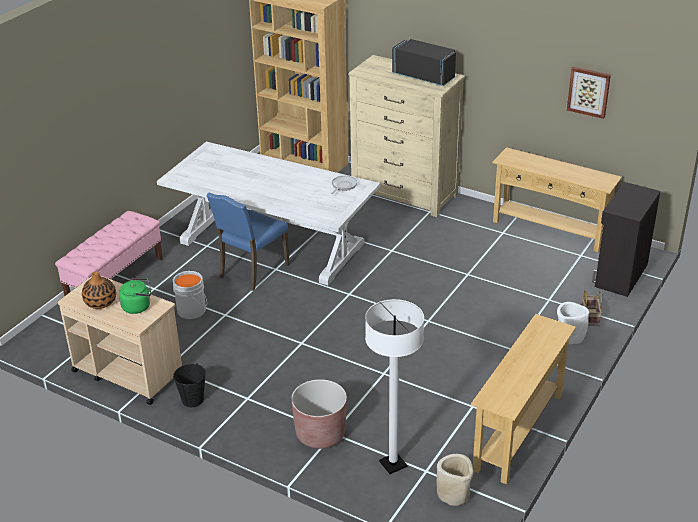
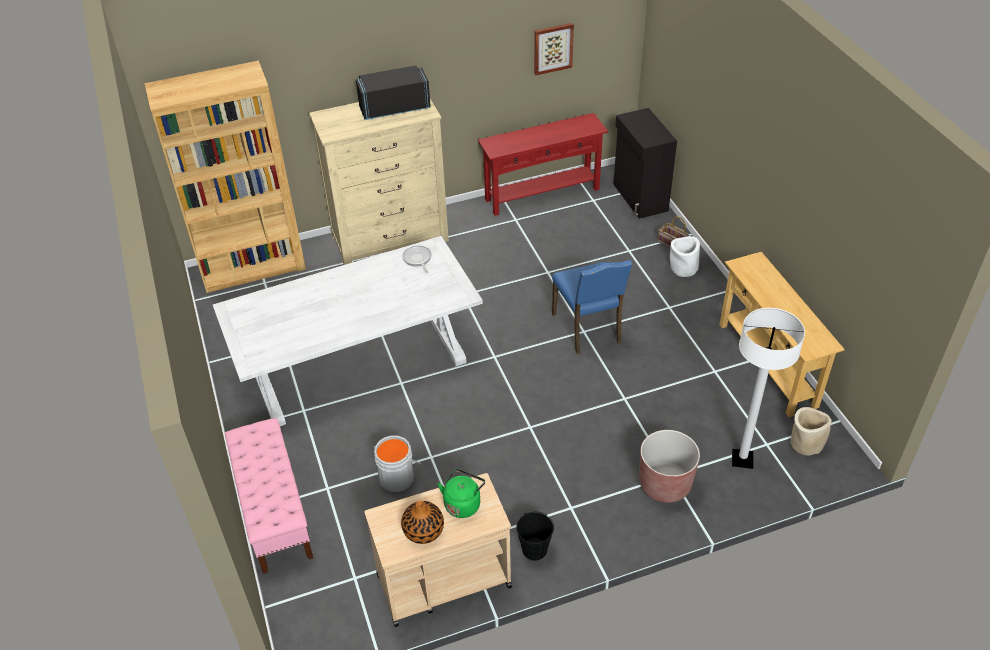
camera: 50 degrees left, 10 degrees up
blue chair [206,193,290,291] -> blue chair moved to [552,260,632,354]
beige console table [492,147,622,252] -> red console table [478,113,608,216]

